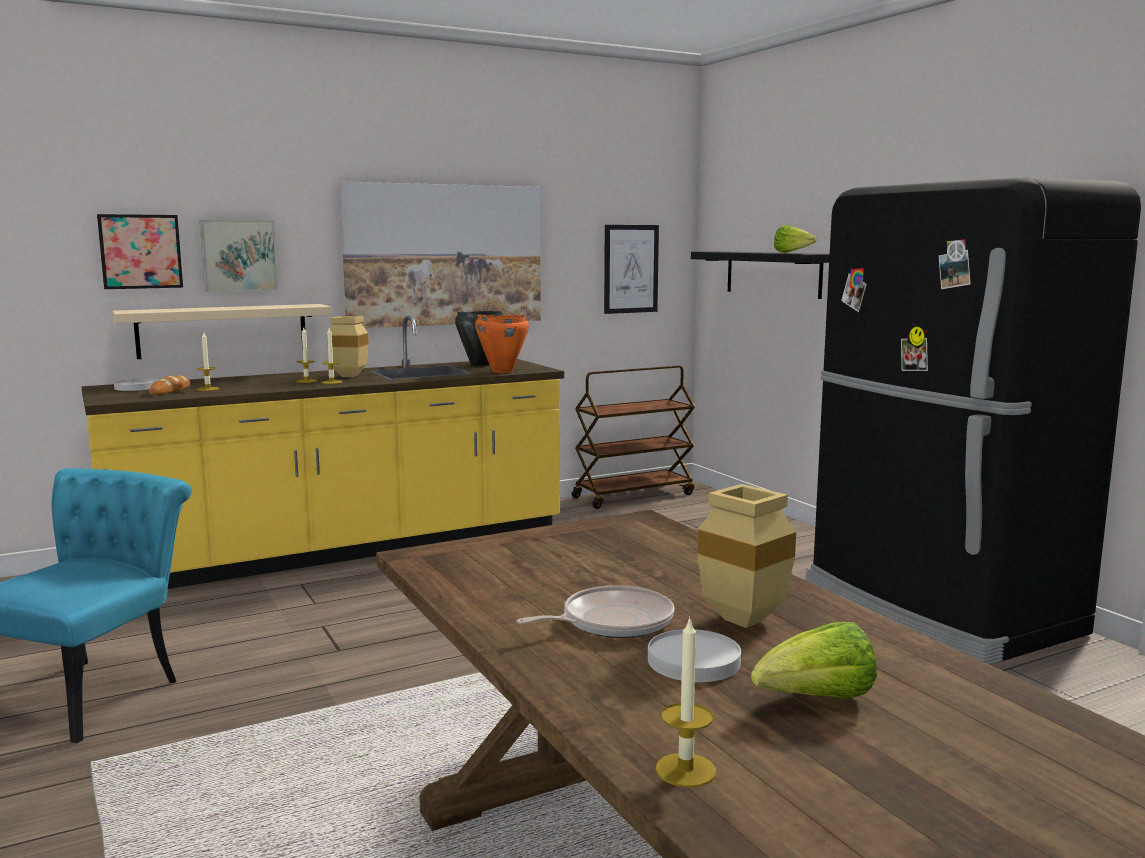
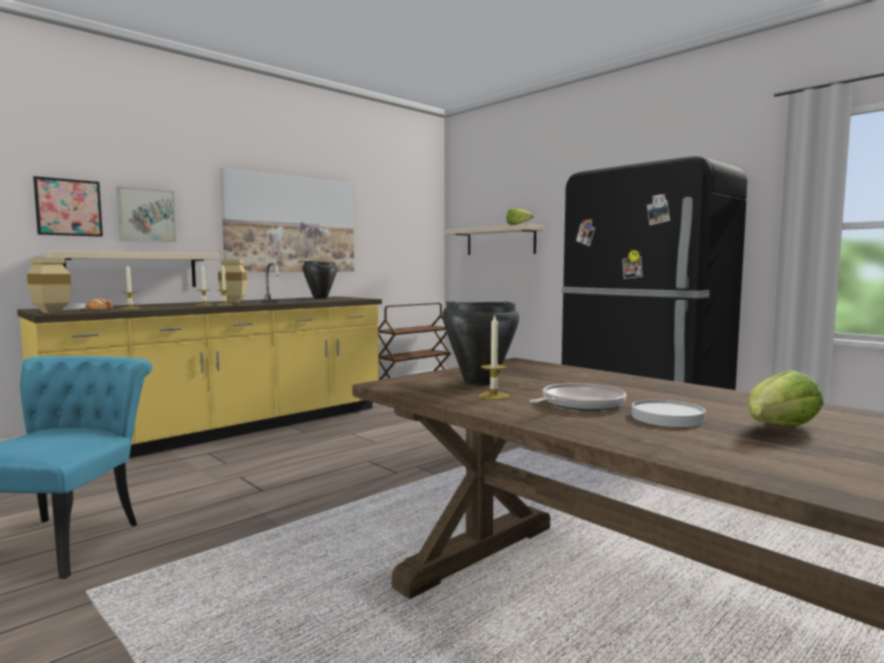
camera: 15 degrees left, 5 degrees down
orange cooking pot [475,315,529,373] -> none
picture [604,225,659,314] -> none
candle [655,616,716,788] -> candle moved to [479,314,509,400]
black shelf [691,251,830,299] -> beige shelf [446,224,545,255]
beige vase [697,484,796,628] -> beige vase moved to [27,258,71,313]
none -> black cooking pot [442,301,519,386]

